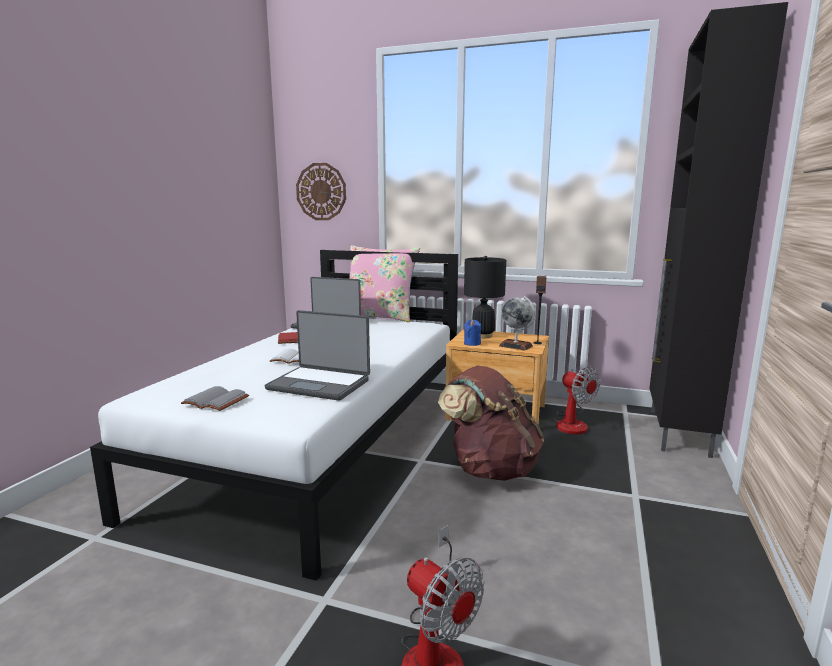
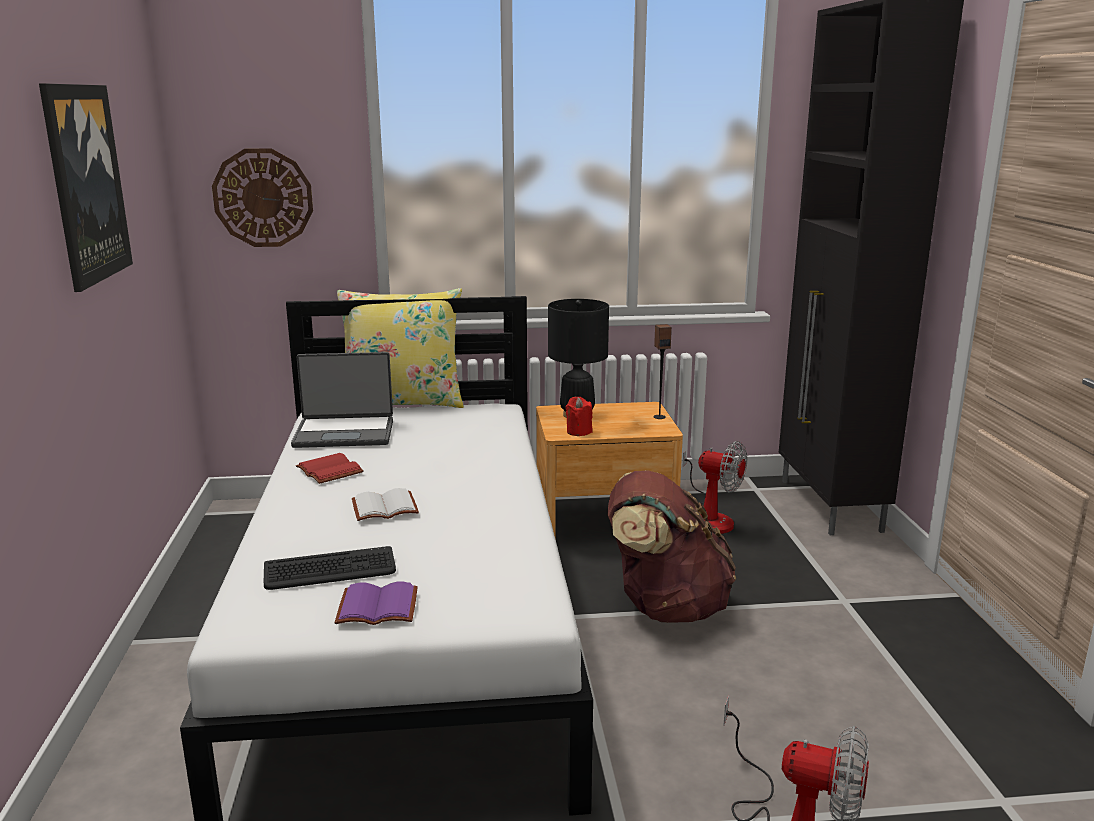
camera: 25 degrees left, 5 degrees up
grey book [181,386,249,411] -> purple book [335,581,418,625]
laptop [265,310,370,401] -> none
pink pillow [349,245,420,322] -> yellow pillow [337,288,464,408]
blue candle [464,319,481,346] -> red candle [565,397,593,436]
globe [499,296,535,351] -> none
none -> picture [39,83,133,292]
none -> keyboard [264,546,396,590]

